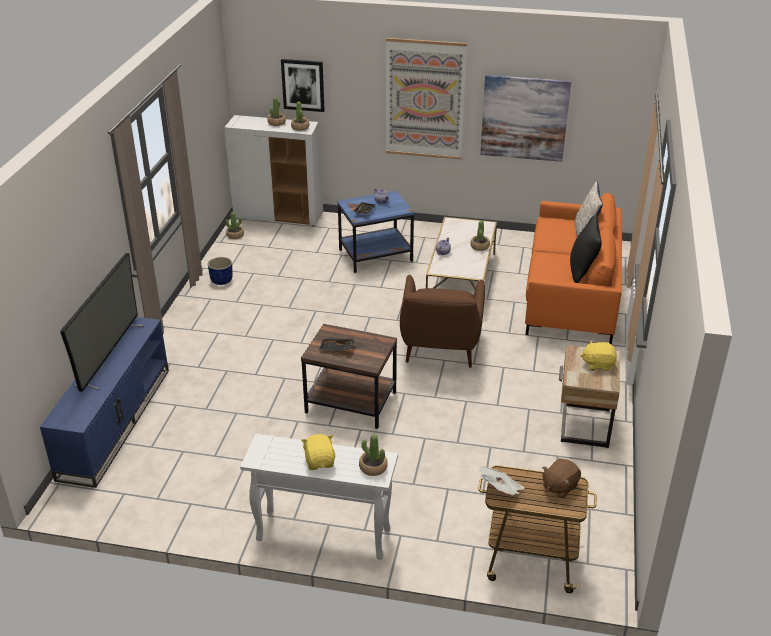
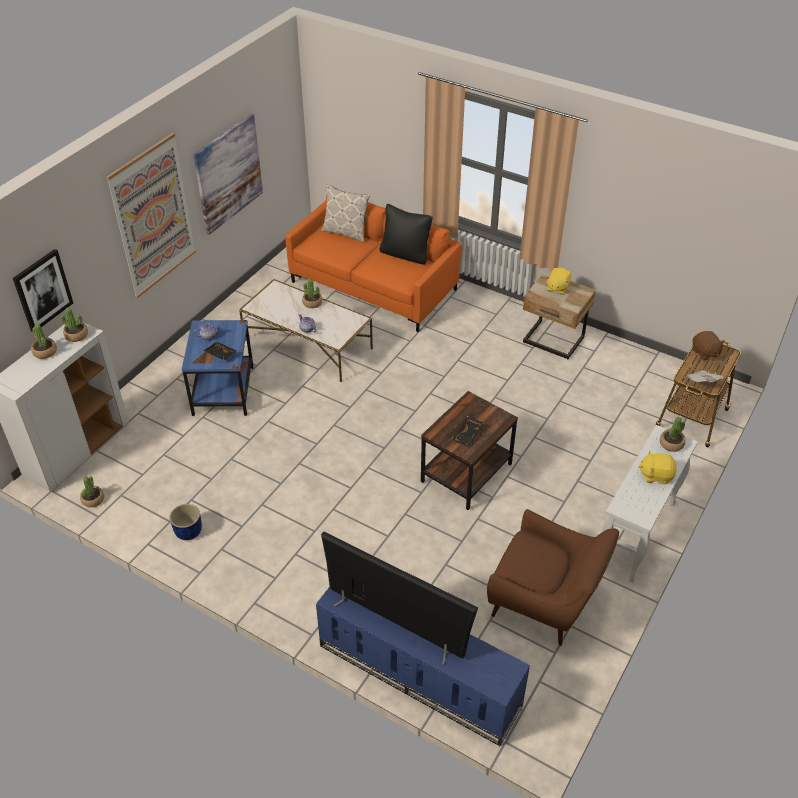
camera: 70 degrees left, 10 degrees up
brown armchair [400,275,485,368] -> brown armchair moved to [487,509,619,646]

